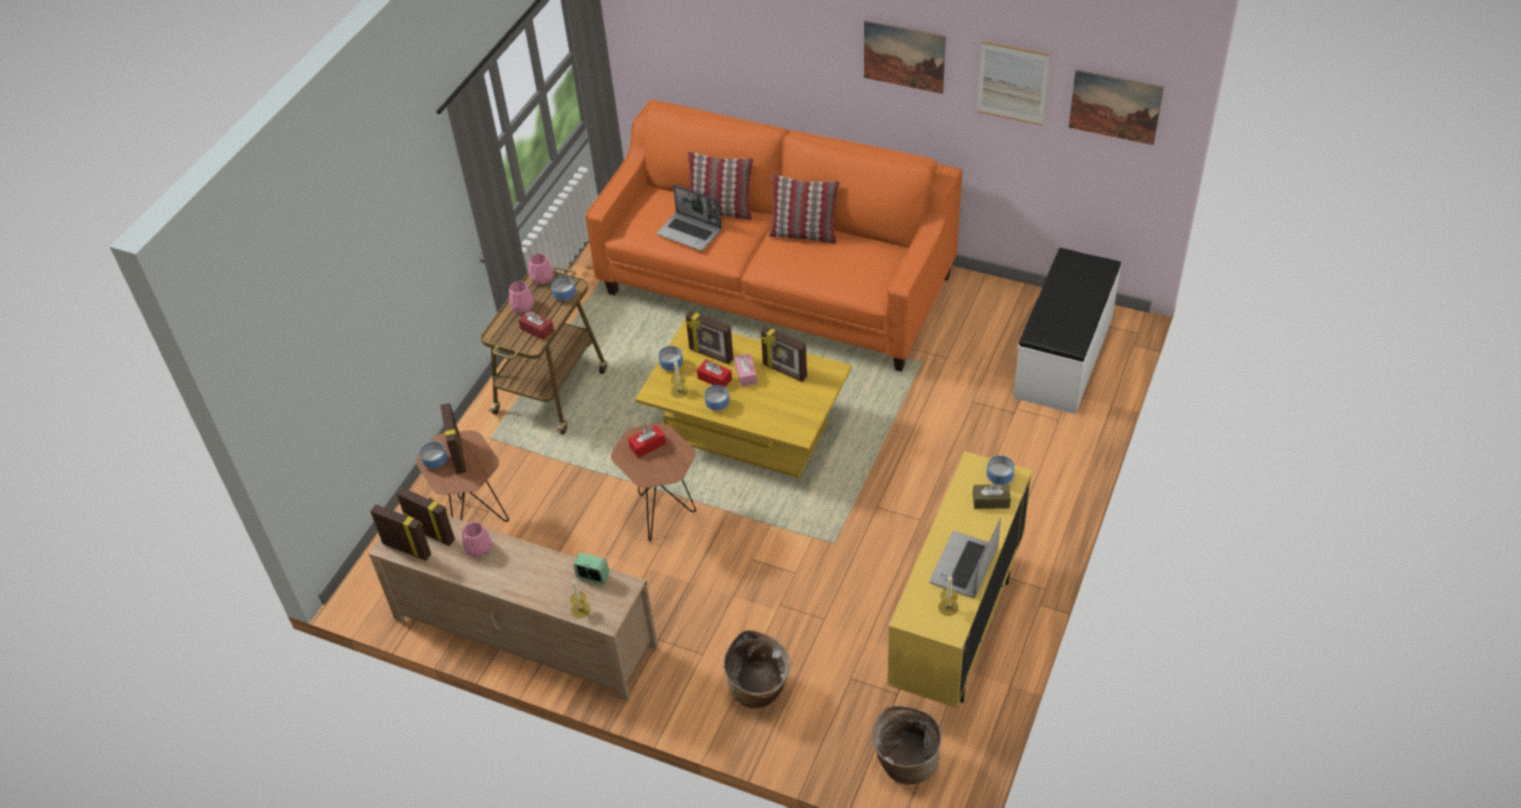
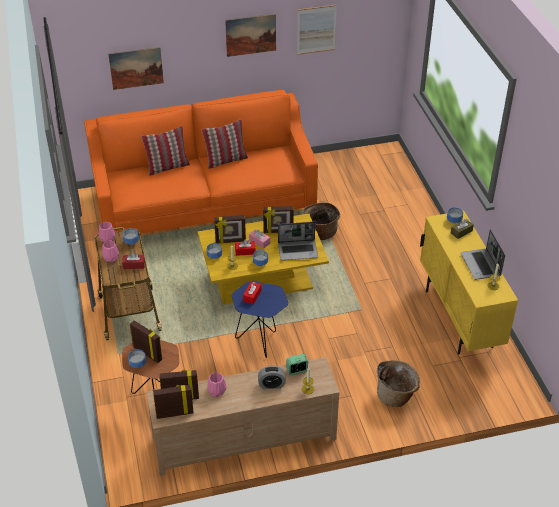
camera: 40 degrees left, 5 degrees down
brown side table [611,423,696,541] -> blue side table [232,281,288,358]
laptop [656,185,722,251] -> laptop moved to [278,222,318,260]
basket [871,705,942,785] -> basket moved to [303,202,340,240]
white bench [1013,248,1121,414] -> none
picture [1068,70,1164,145] -> picture moved to [108,47,164,90]
none -> alarm clock [258,366,286,389]

